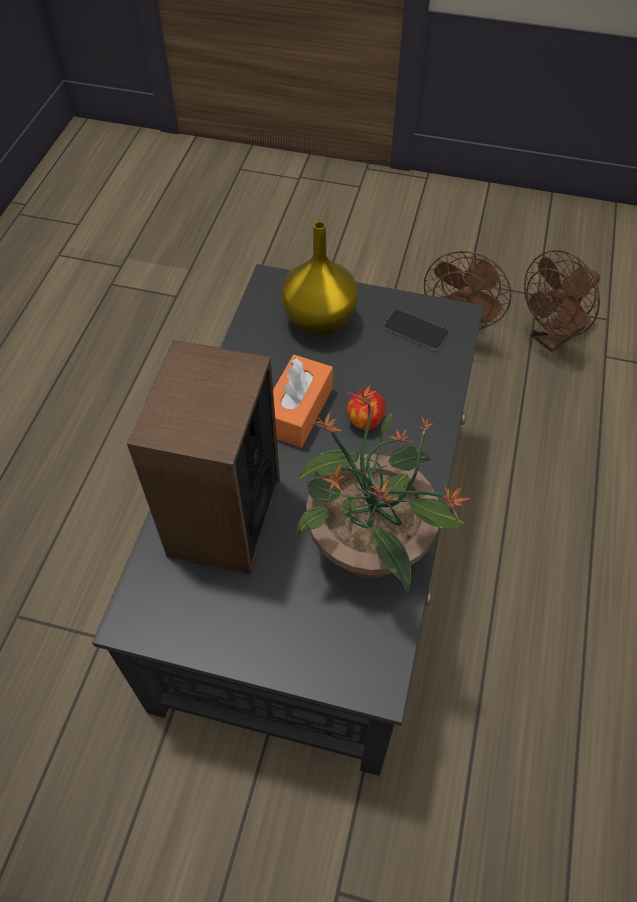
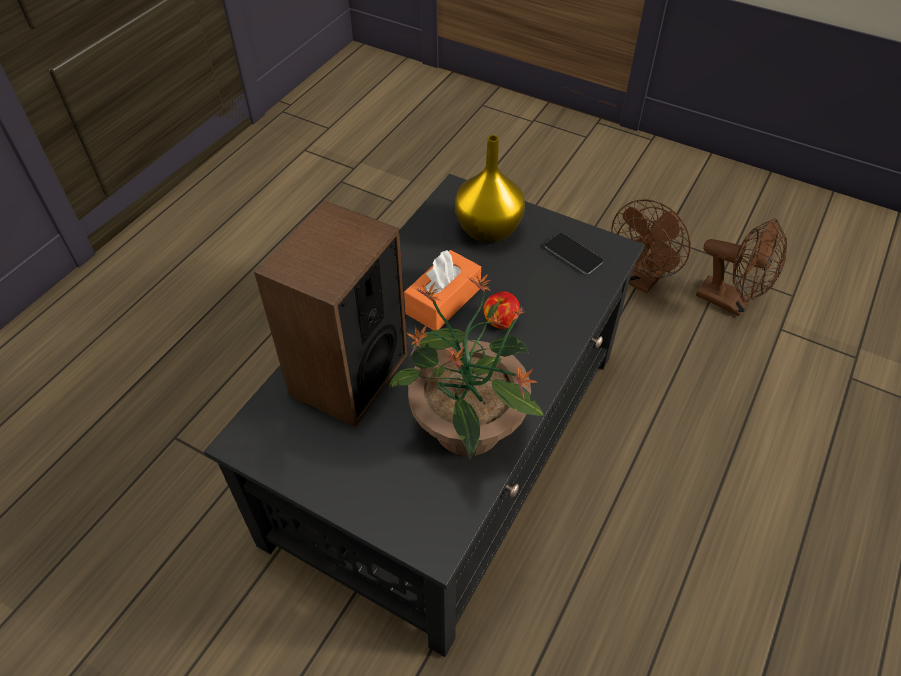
camera: 15 degrees right, 5 degrees down
brown fan [524,250,600,352] -> brown fan turned 120 degrees counterclockwise [696,218,787,316]

